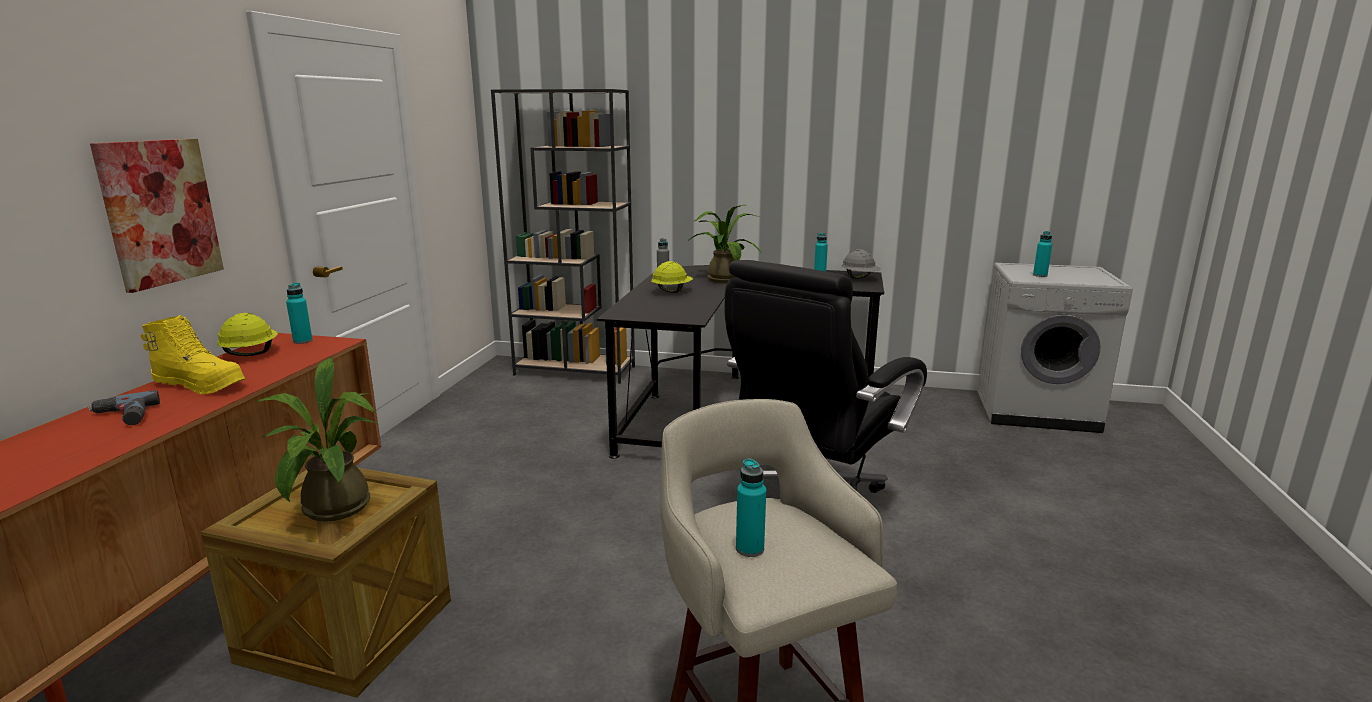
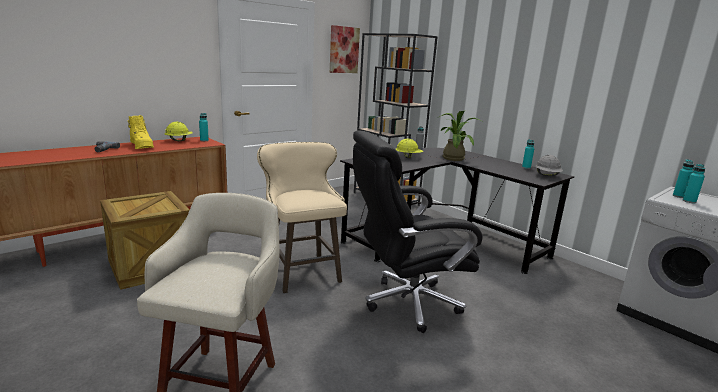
camera: 35 degrees right, 0 degrees up
picture [90,139,224,293] -> picture moved to [330,25,360,73]
potted plant [257,357,378,522] -> none
turquoise bottle [736,459,766,557] -> turquoise bottle moved to [673,159,694,198]
none -> beige stool [257,142,347,293]

